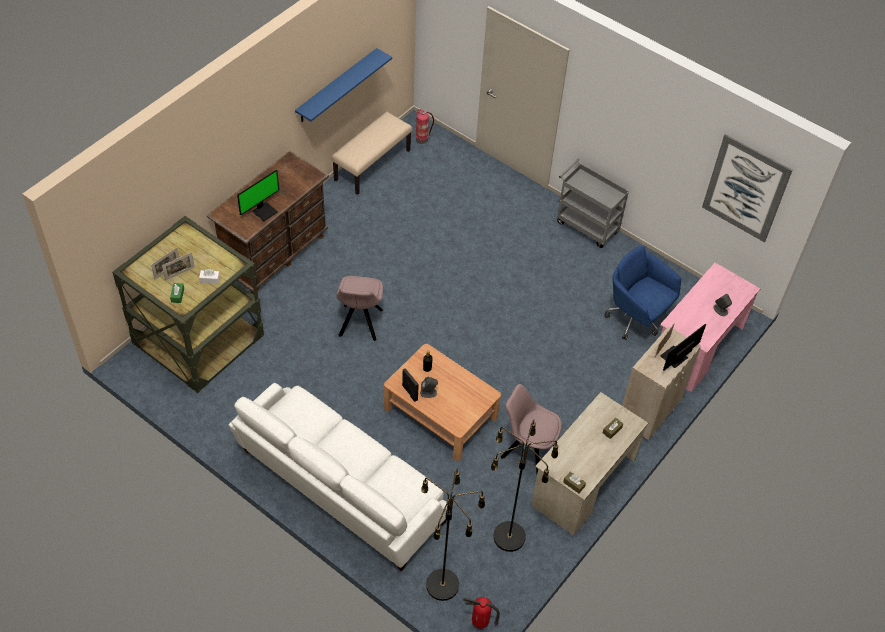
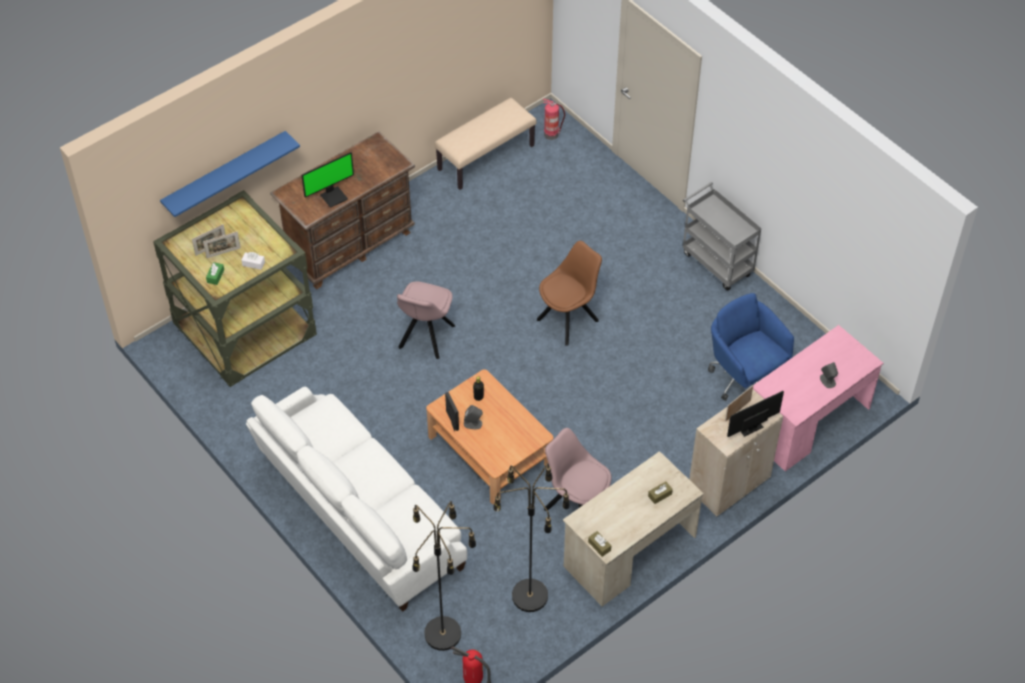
camera: 15 degrees right, 0 degrees up
blue shelf [295,48,392,122] -> blue shelf moved to [160,131,300,217]
picture [702,134,792,242] -> none
none -> brown chair [537,241,602,345]

